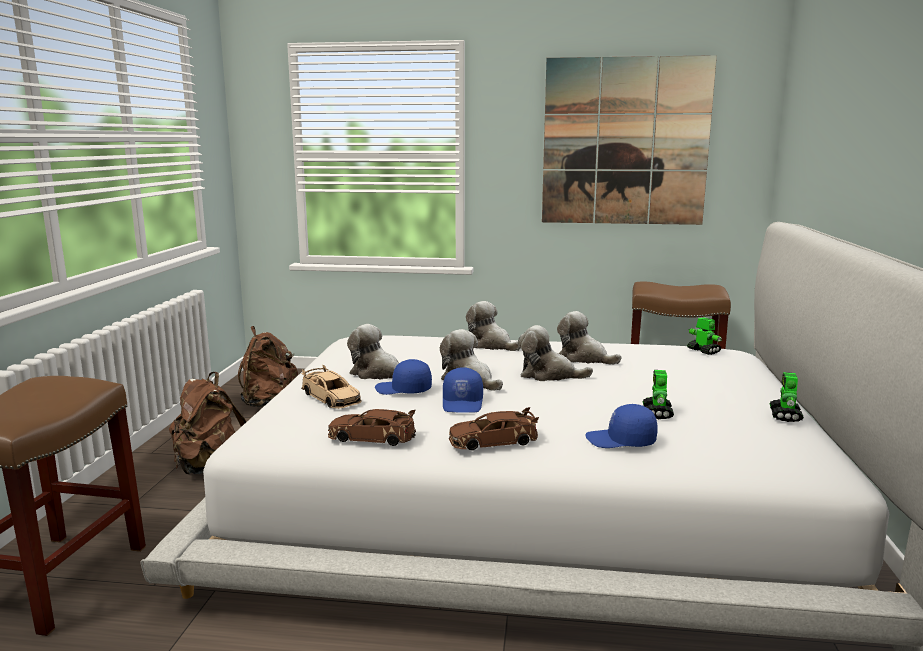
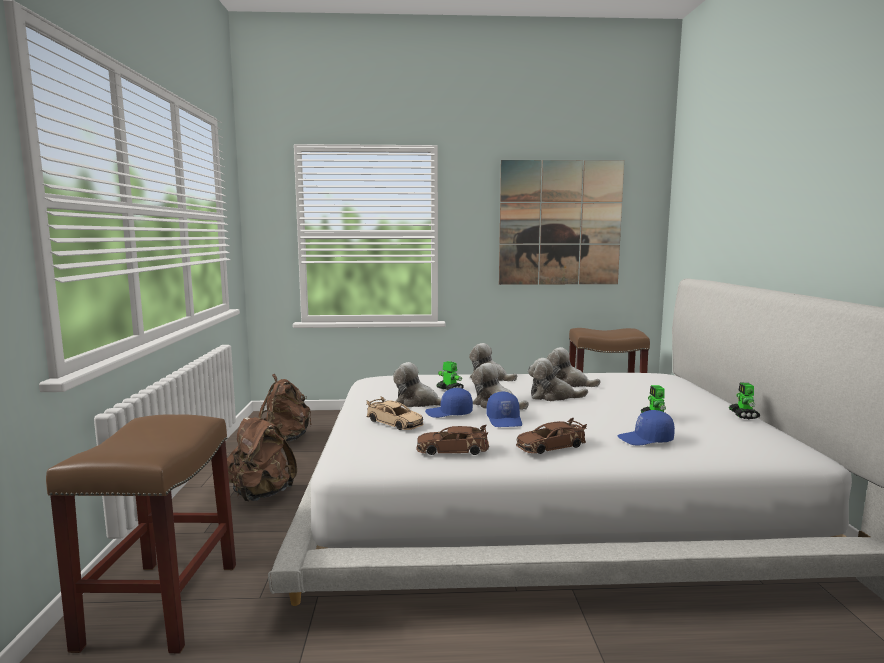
camera: 10 degrees left, 5 degrees down
toy robot [687,317,722,355] -> toy robot moved to [437,361,464,390]

